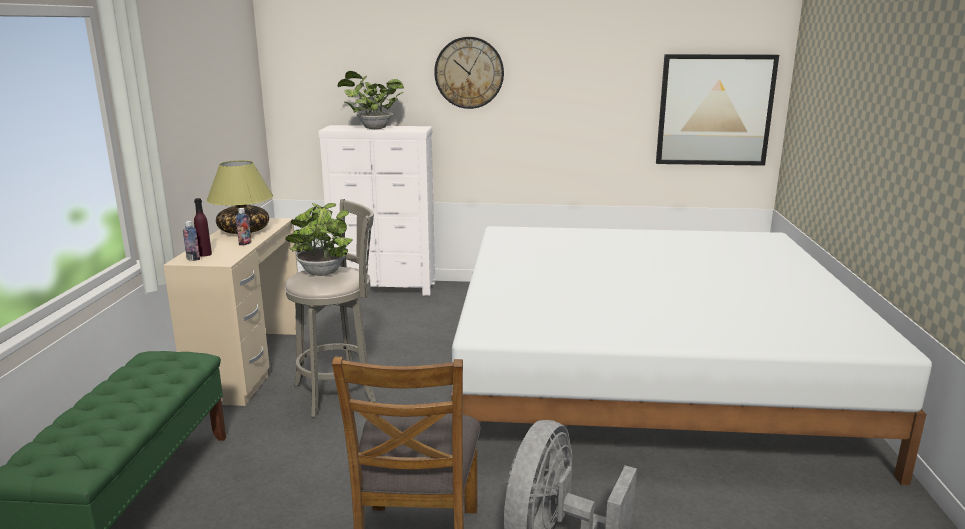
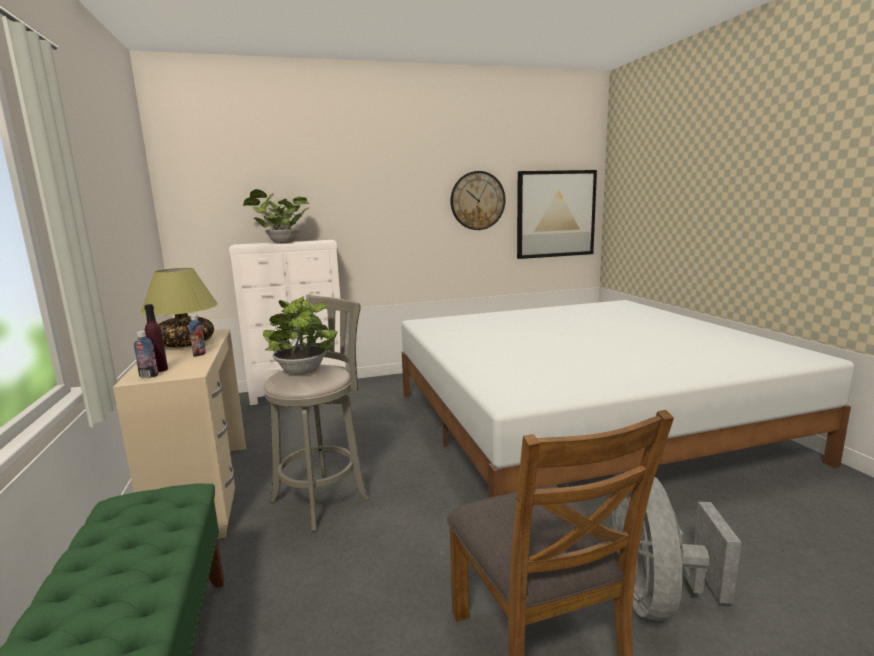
camera: 20 degrees left, 5 degrees down
wall clock [434,37,504,109] -> wall clock moved to [451,171,505,230]

